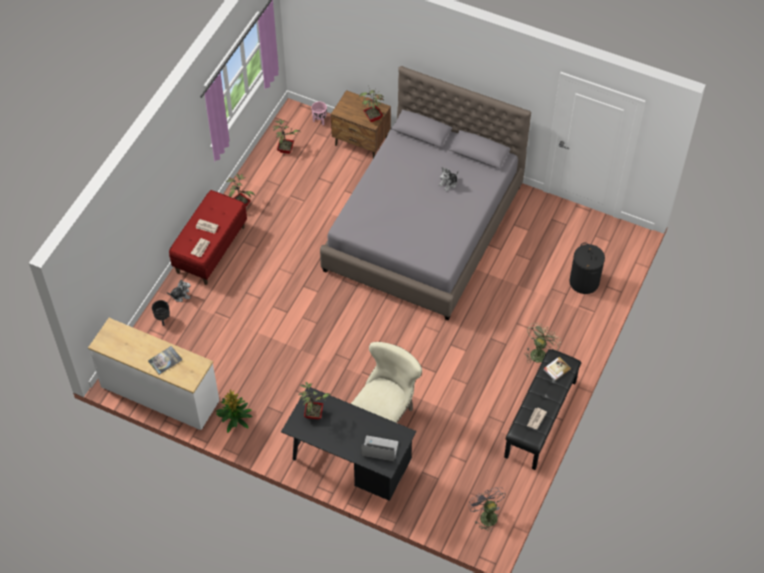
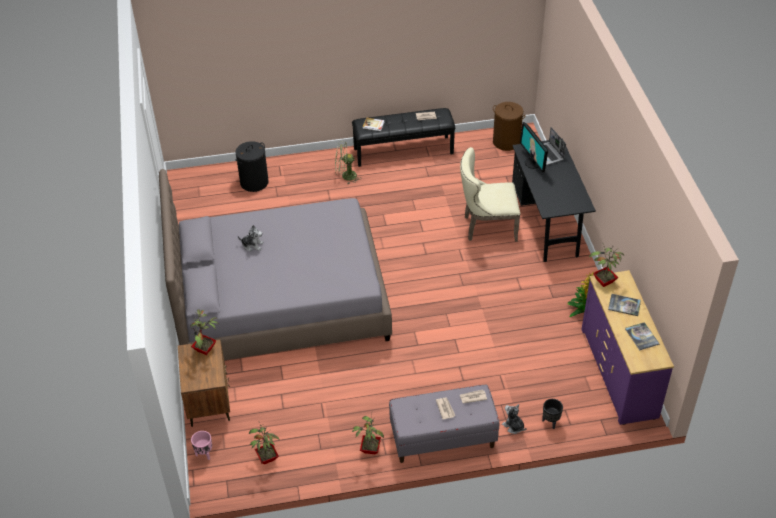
camera: 125 degrees left, 10 degrees down
white dresser [88,318,220,430] -> purple dresser [581,270,674,425]
red bench [169,190,247,285] -> grey bench [389,385,499,463]
potted plant [299,382,331,419] -> potted plant moved to [589,242,624,287]
grey fan [468,487,506,532] -> brown laundry basket [493,102,526,151]
none -> monitor [520,122,548,172]
none -> book [625,322,659,350]

